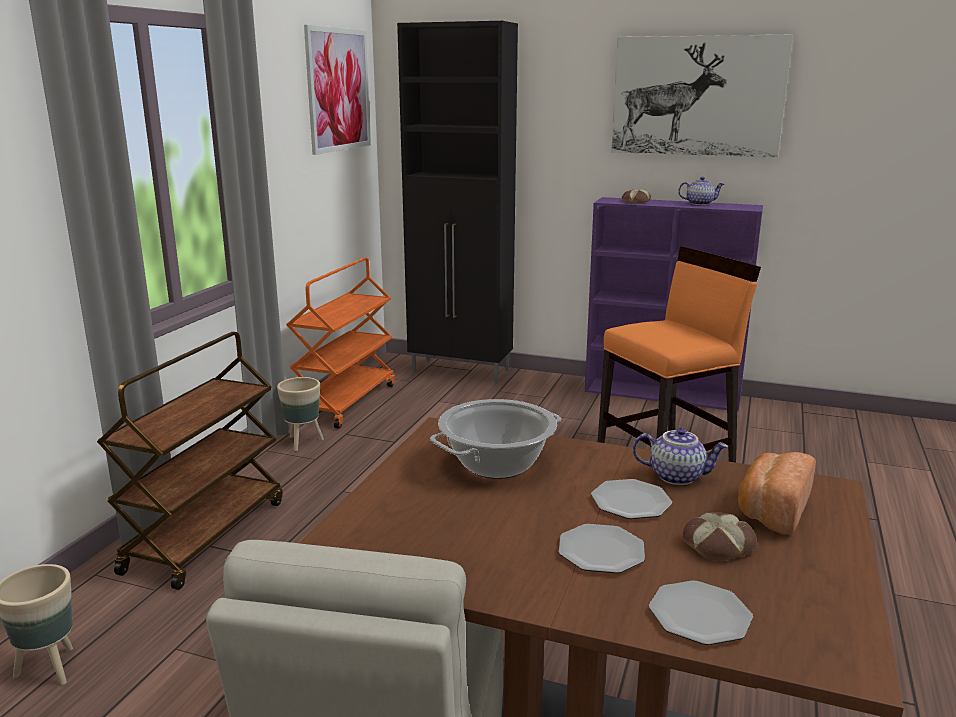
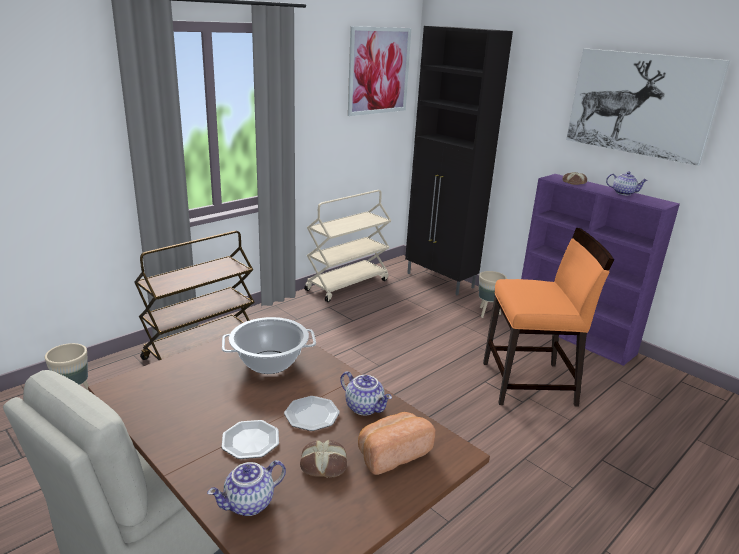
camera: 25 degrees right, 5 degrees up
beige planter [277,377,324,451] -> beige planter moved to [479,271,507,318]
orange cart [286,257,395,429] -> beige cart [304,190,391,302]
plate [649,581,753,645] -> teapot [207,460,286,516]

